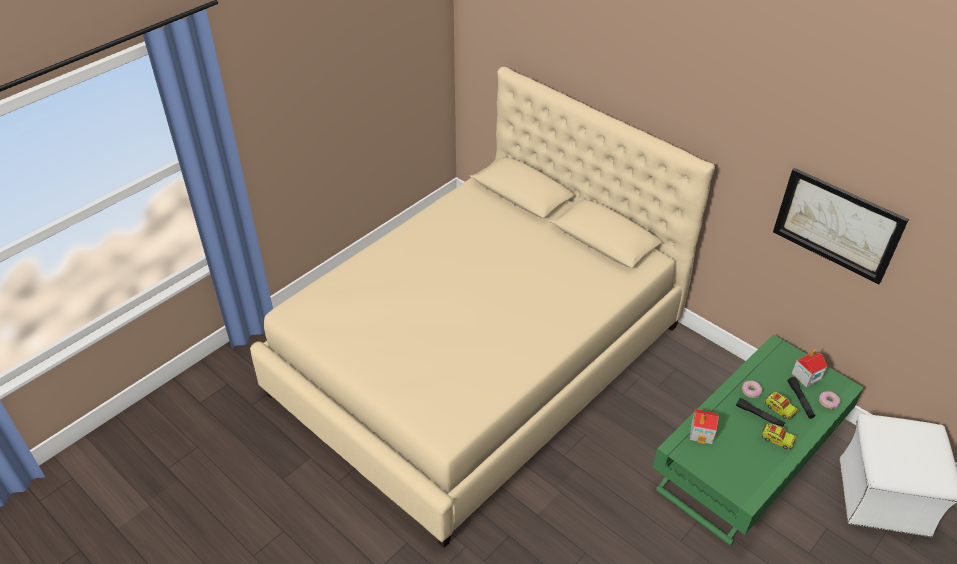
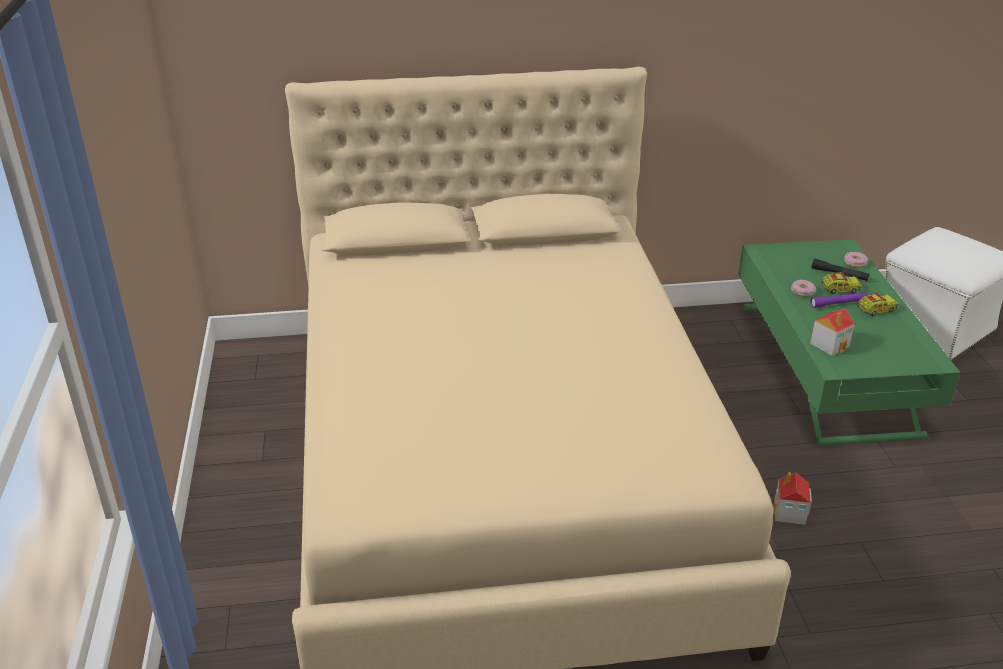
camera: 50 degrees left, 10 degrees down
black flashlight [736,398,785,427] -> purple flashlight [810,292,867,308]
picture [773,168,909,284] -> none
toy house [792,349,827,388] -> toy house moved to [773,472,812,525]

